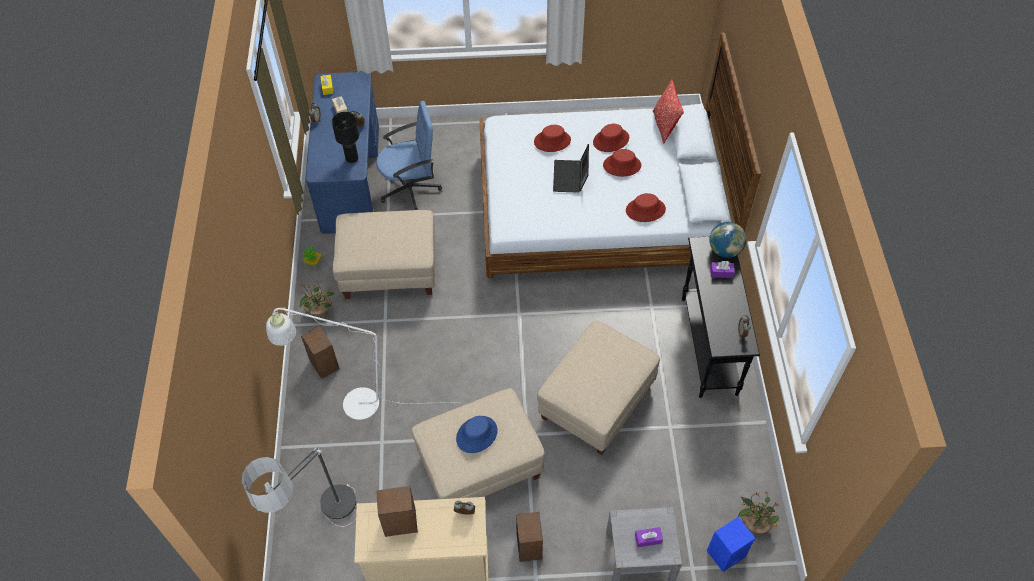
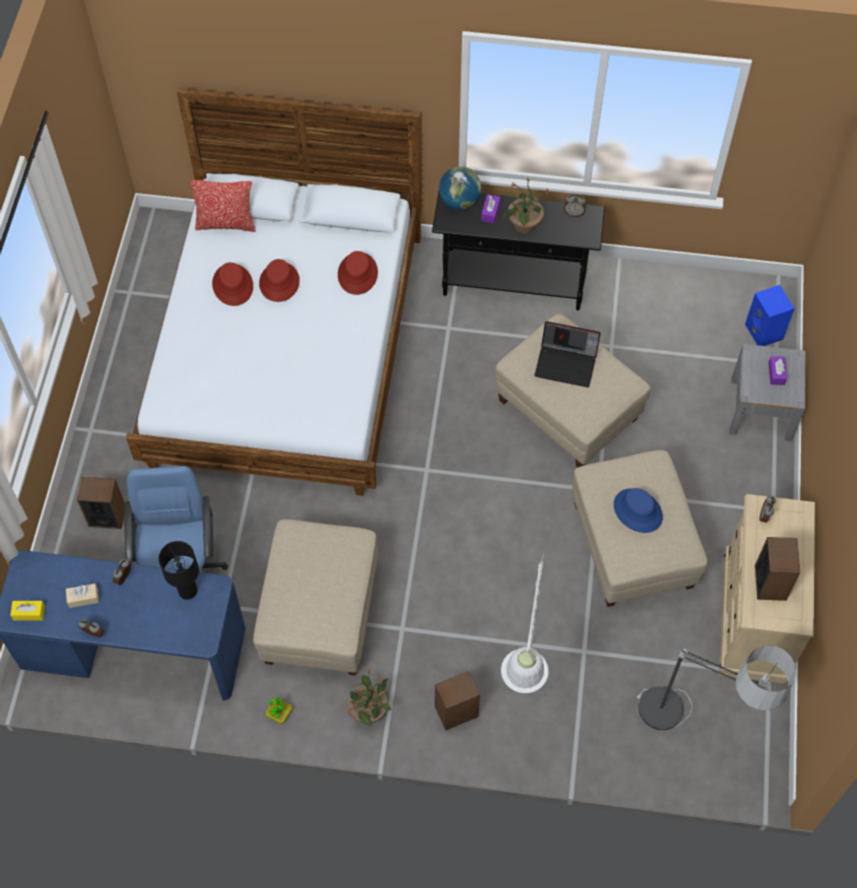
camera: 80 degrees left, 5 degrees up
speaker [516,512,543,562] -> speaker moved to [77,477,125,529]
red hat [534,125,571,152] -> none
laptop [553,144,589,193] -> laptop moved to [535,321,601,387]
potted plant [738,490,781,534] -> potted plant moved to [502,178,550,234]

